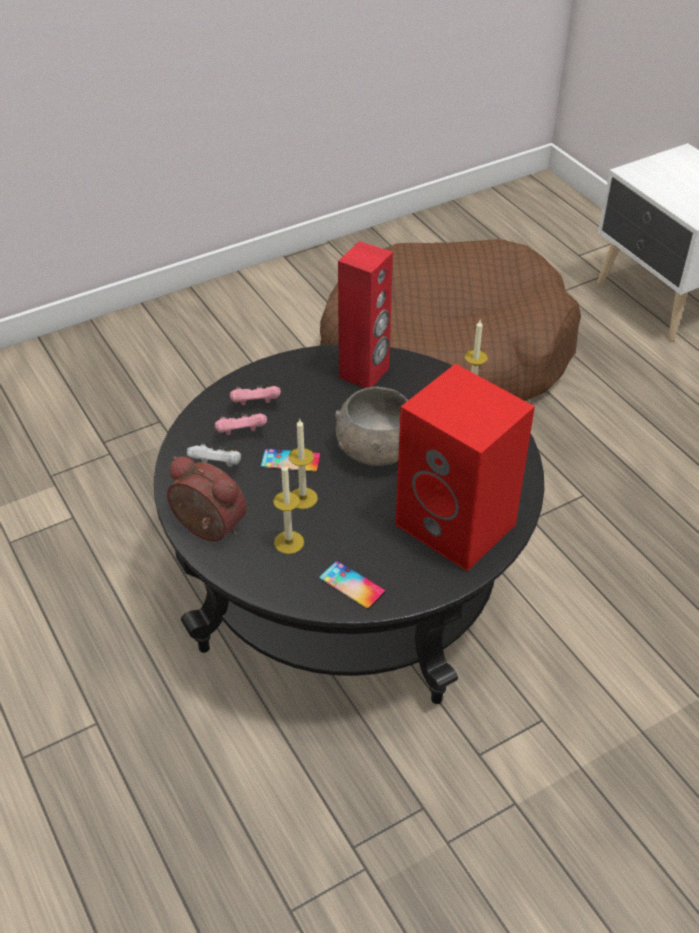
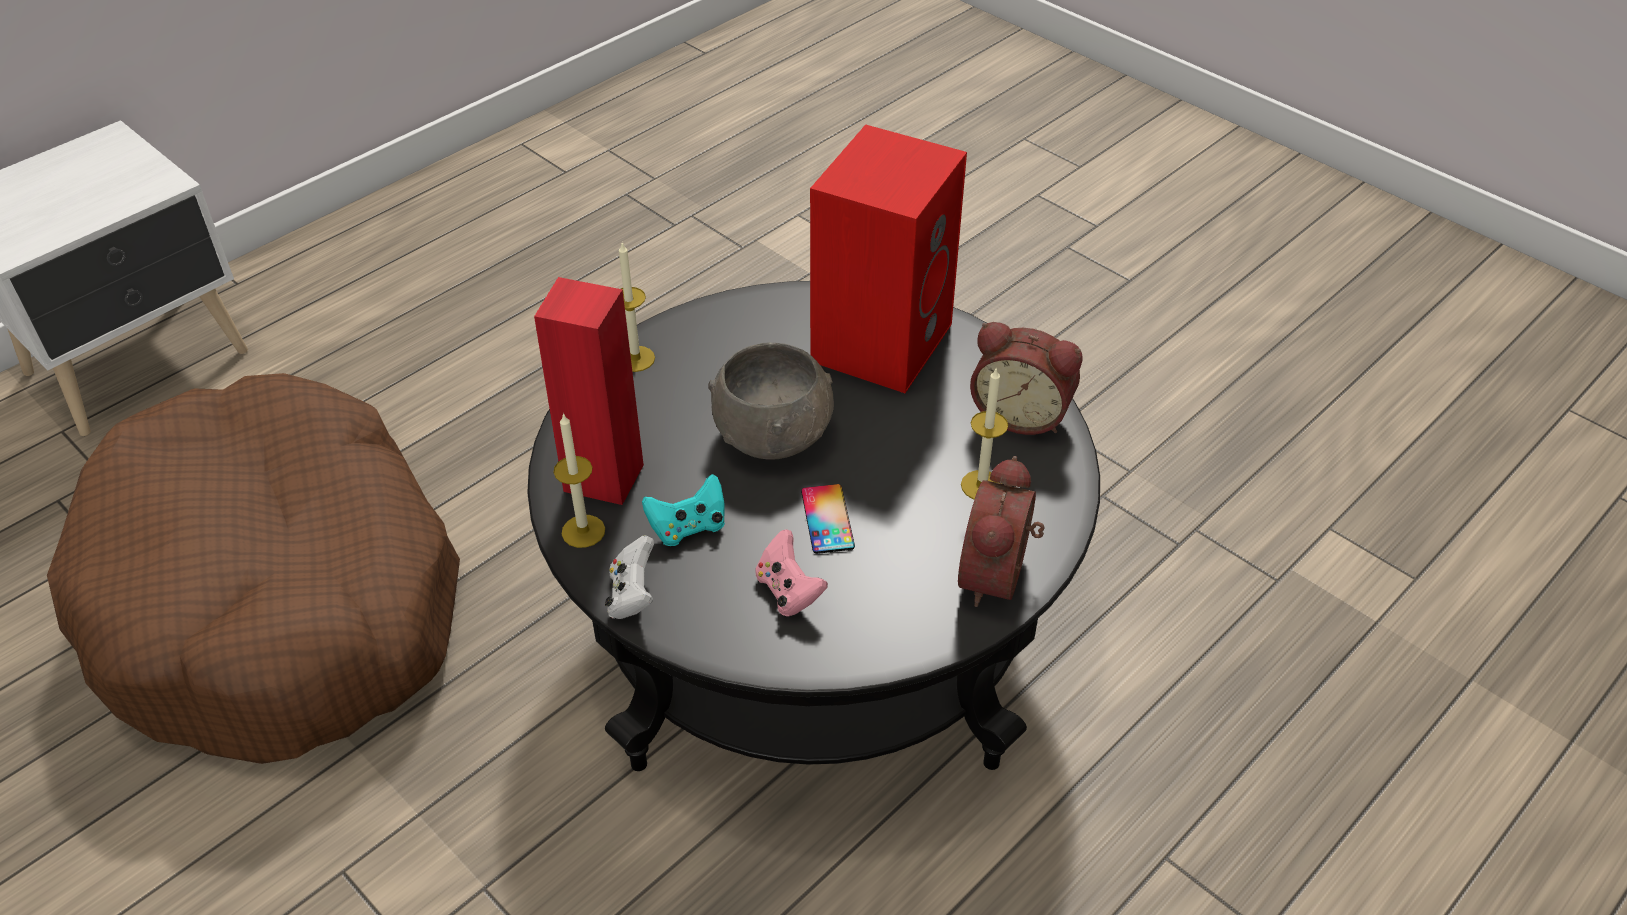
camera: 105 degrees left, 0 degrees up
white game controller [187,442,241,467] -> white game controller moved to [605,536,655,619]
pink game controller [230,385,281,405] -> none
candle [289,419,318,509] -> candle moved to [553,413,605,548]
phone [319,561,385,609] -> alarm clock [970,322,1083,435]
none -> turquoise game controller [642,474,725,546]

